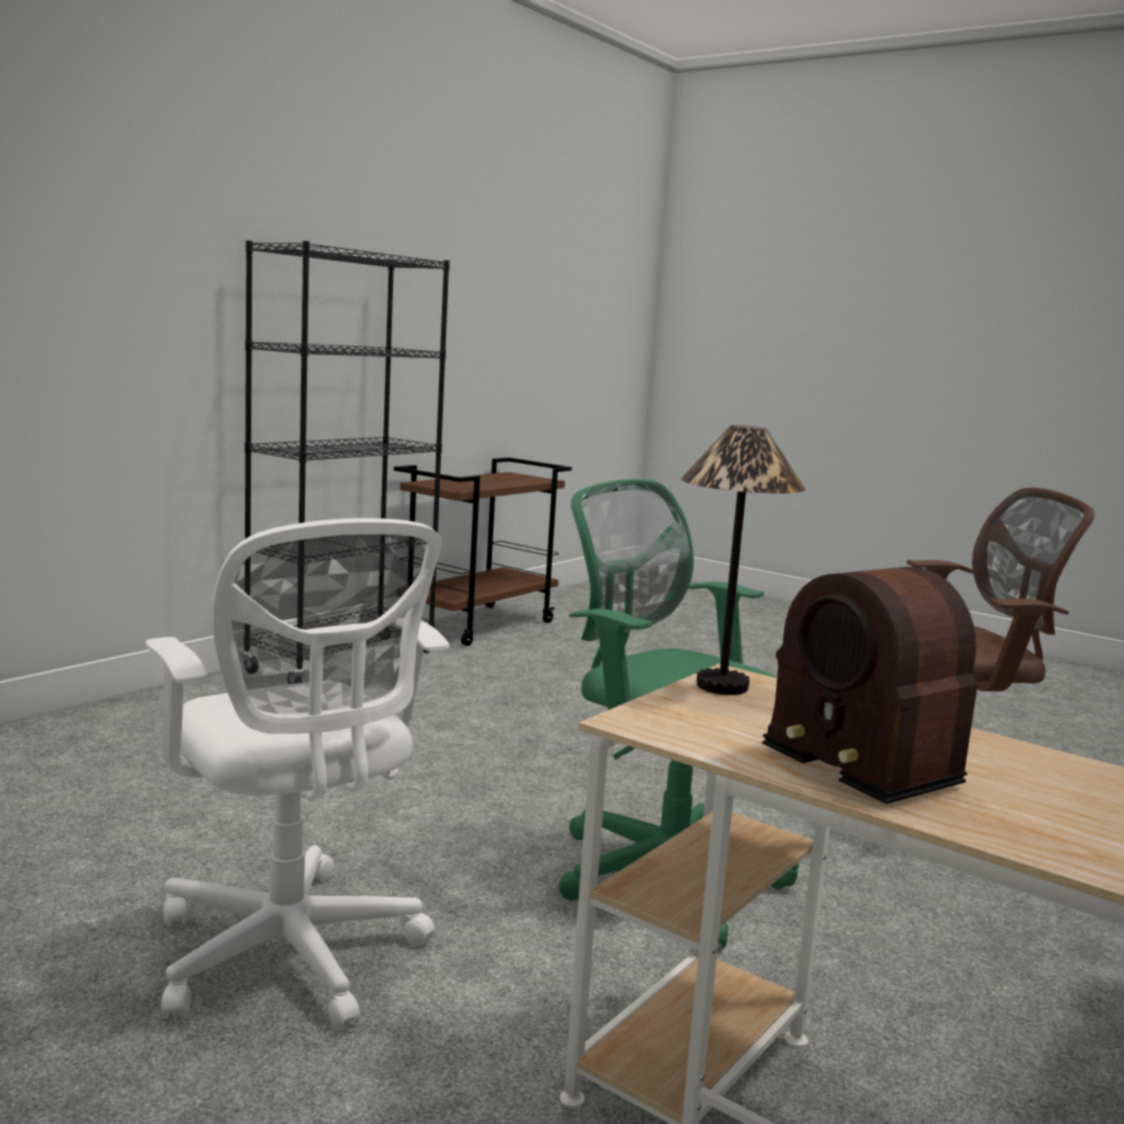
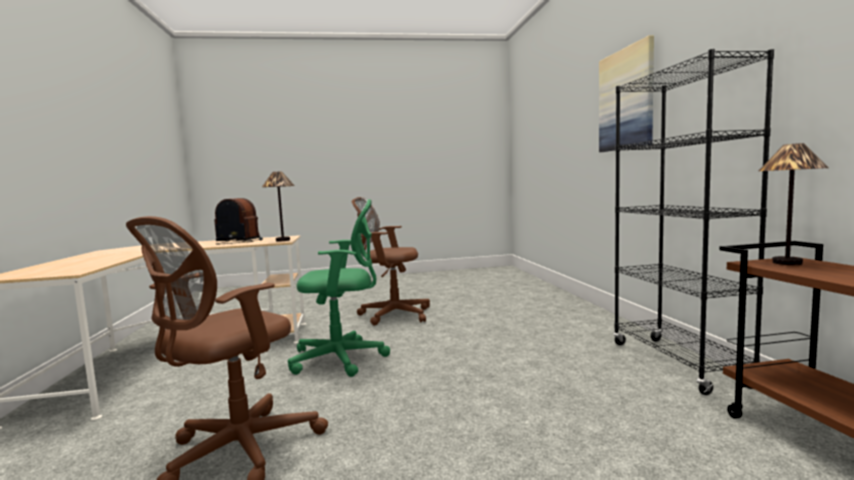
camera: 135 degrees right, 5 degrees down
white office chair [145,518,450,1030] -> brown office chair [352,197,430,325]
none -> picture [599,35,654,152]
none -> table lamp [759,143,829,265]

